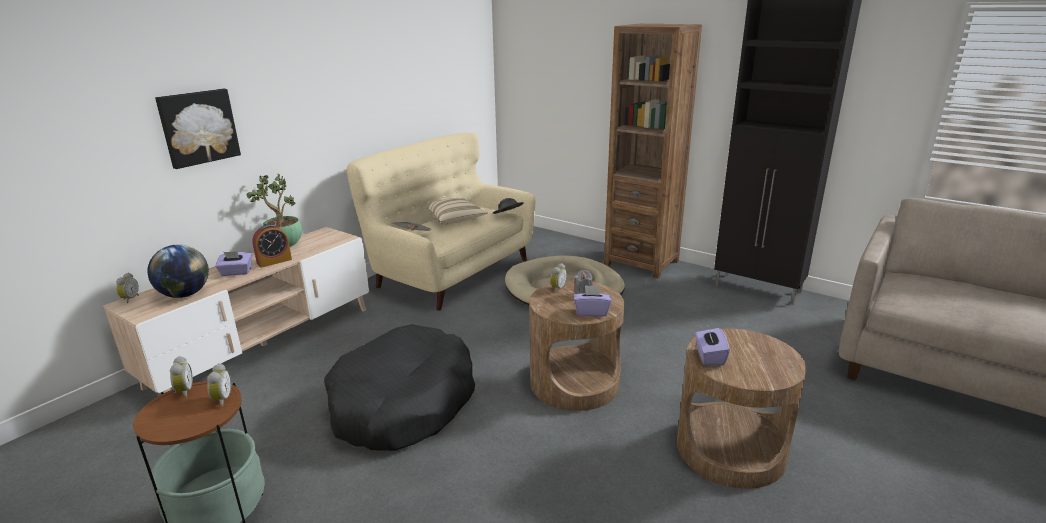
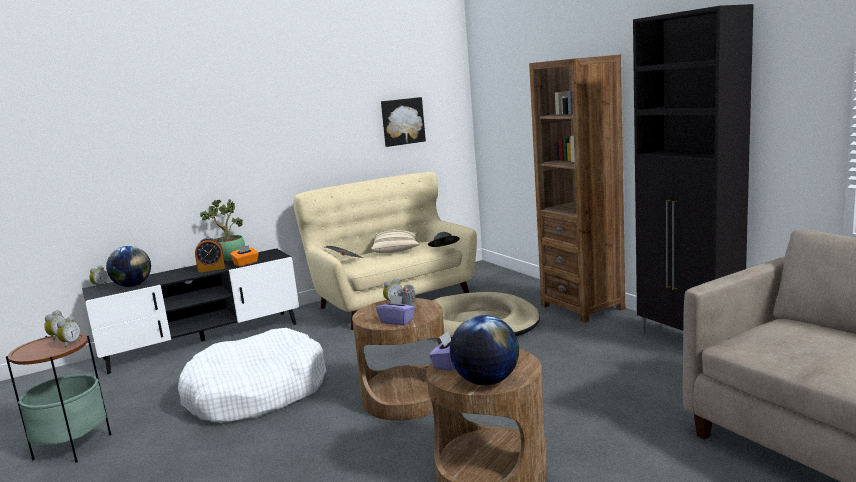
camera: 25 degrees right, 10 degrees down
beige tv stand [103,227,369,393] -> black tv stand [82,248,299,374]
picture [155,89,241,169] -> picture moved to [381,97,426,147]
purple tissue box [215,251,252,276] -> none
black dog bed [324,324,475,451] -> white dog bed [178,328,326,423]
none -> orange tissue box [230,245,259,267]
none -> globe [450,315,519,385]

